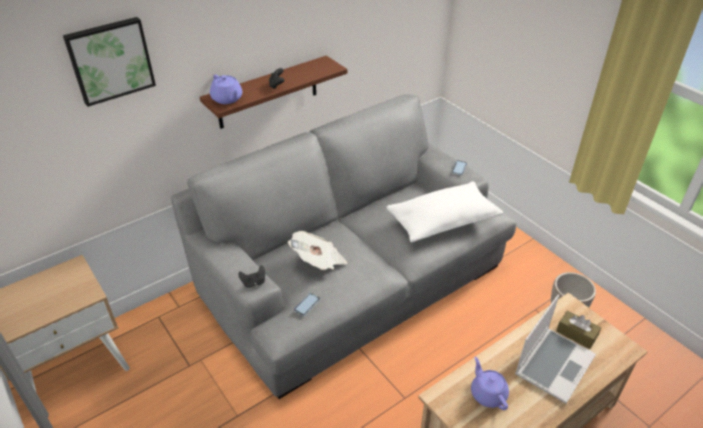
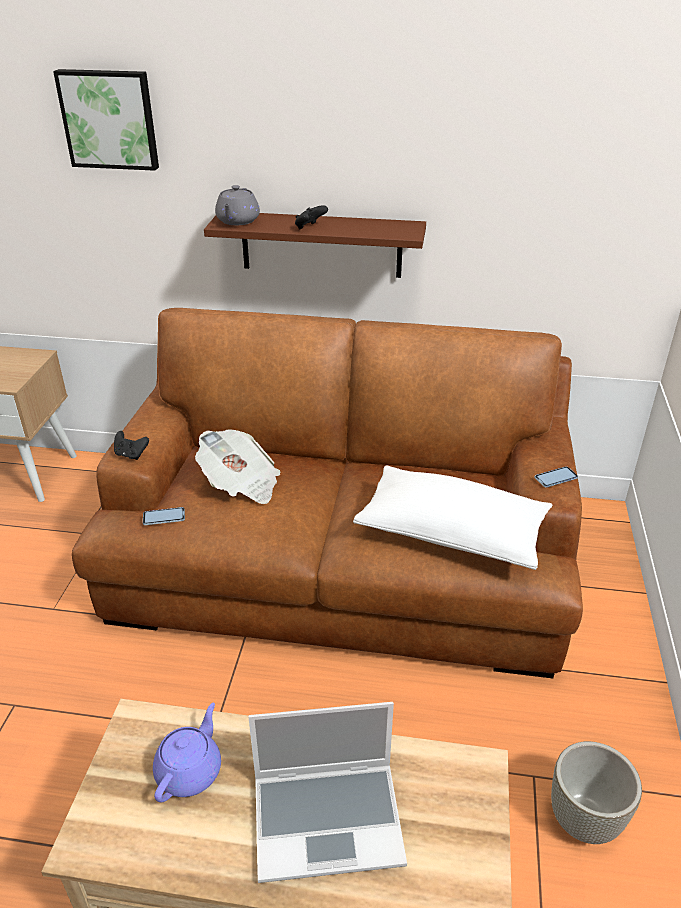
camera: 45 degrees right, 5 degrees down
grey sofa [171,94,516,399] -> brown sofa [72,308,583,678]
purple teapot [210,75,242,104] -> grey teapot [215,185,260,225]
brown tissue box [556,310,601,349] -> none

